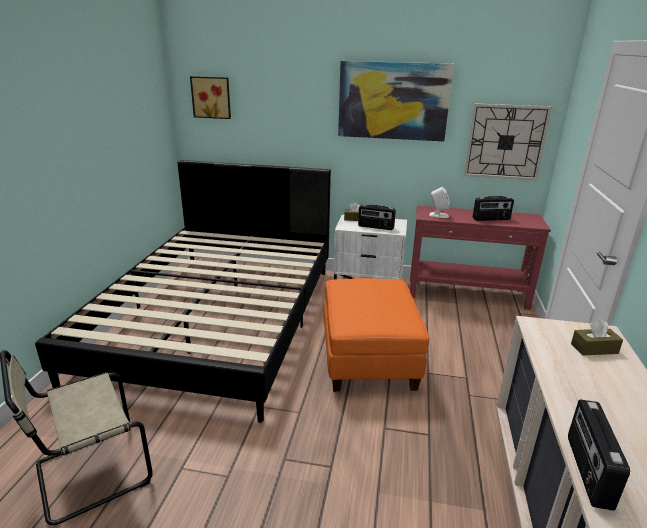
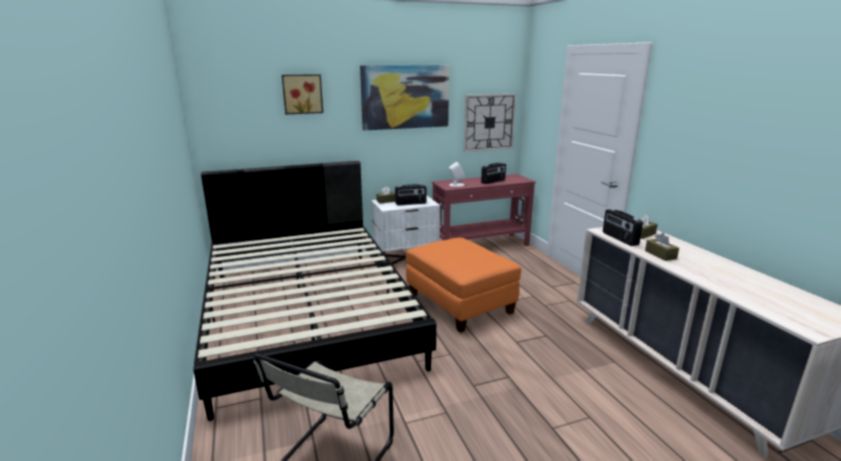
camera: 30 degrees left, 5 degrees down
picture [190,76,231,119] -> picture moved to [282,74,323,114]
radio [568,400,630,511] -> radio moved to [603,209,643,246]
none -> brown tissue box [645,233,679,261]

